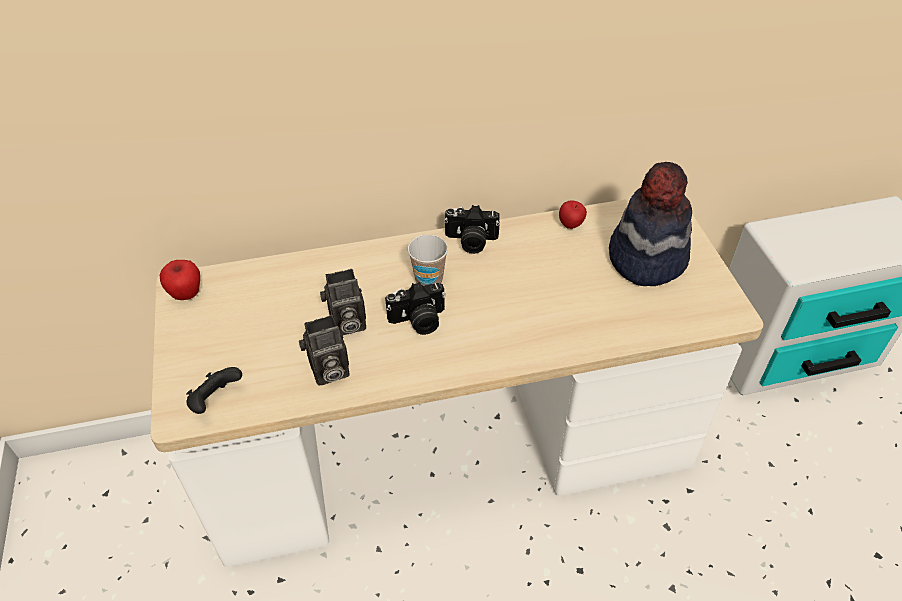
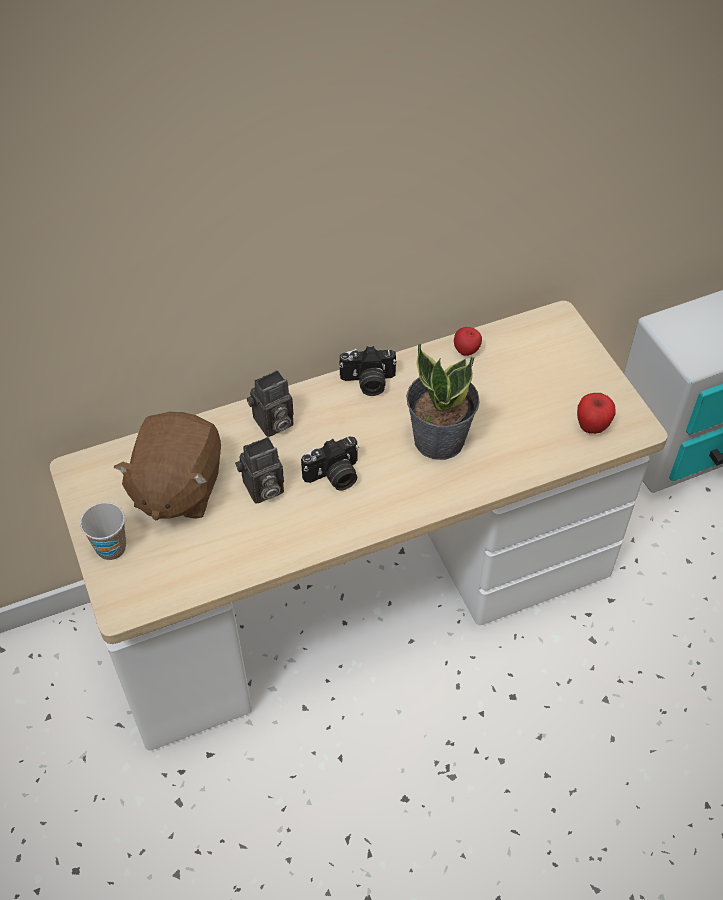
camera: 10 degrees left, 5 degrees up
apple [159,260,200,300] -> apple moved to [577,393,615,434]
black game controller [186,367,242,414] -> none
camera [299,315,350,386] -> camera moved to [247,370,294,437]
cup [408,234,448,286] -> cup moved to [80,502,126,560]
hat [609,162,692,286] -> none
none -> brown plush toy [114,411,221,520]
none -> potted plant [406,344,480,460]

